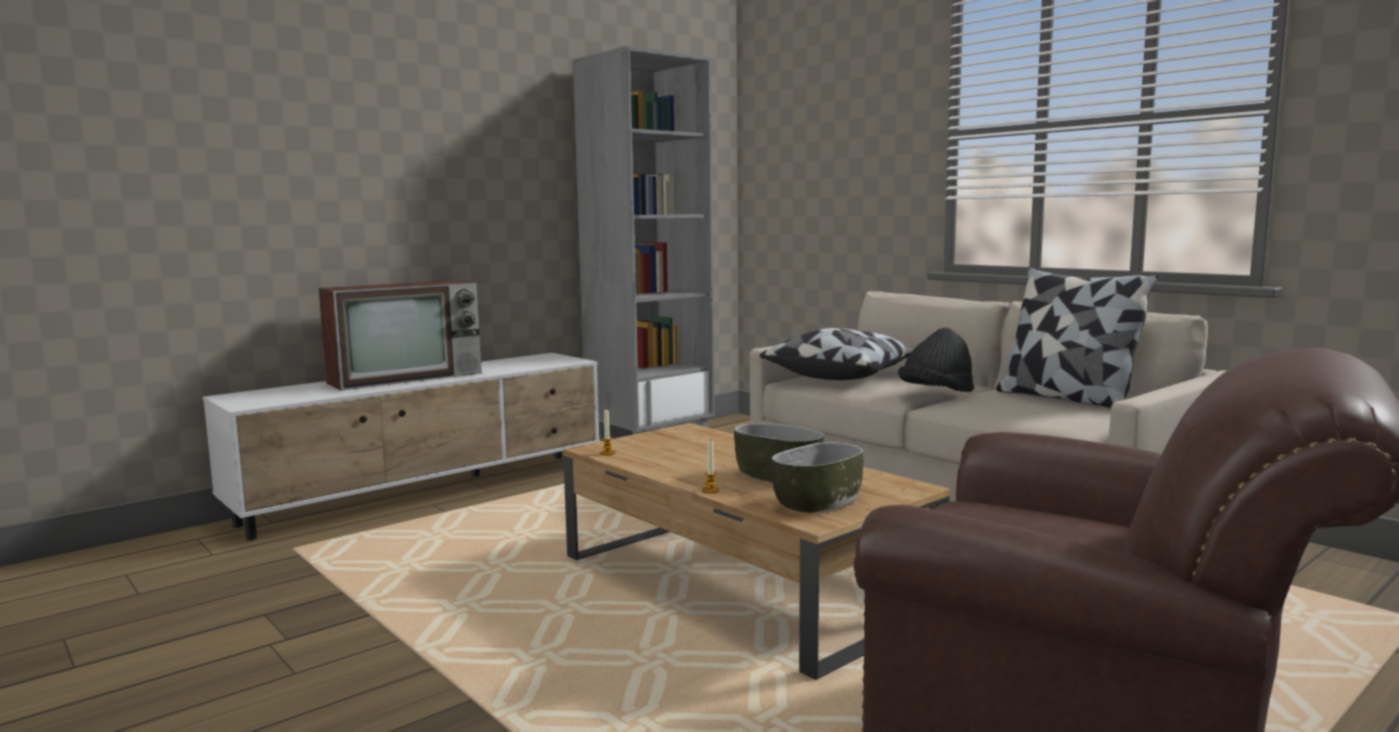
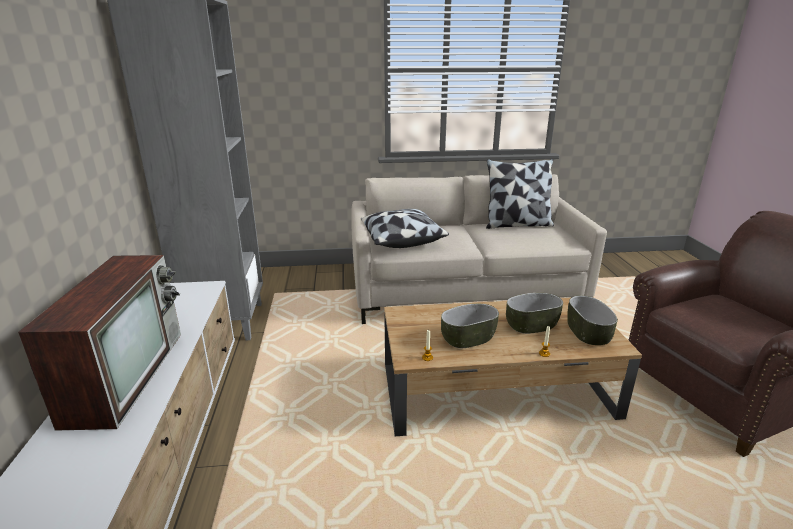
camera: 55 degrees left, 15 degrees up
black hat [898,328,974,392] -> none
none -> bowl [441,304,499,348]

